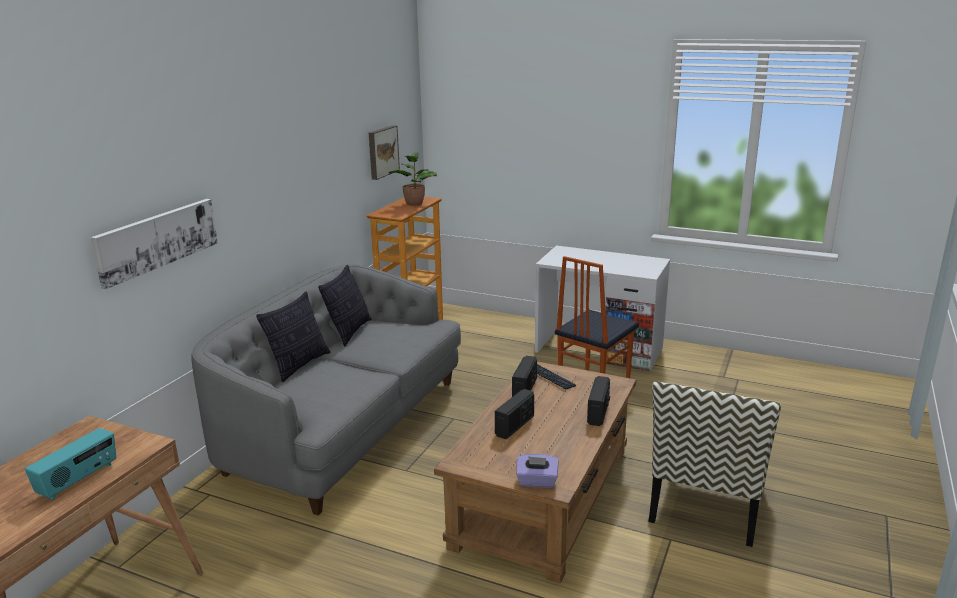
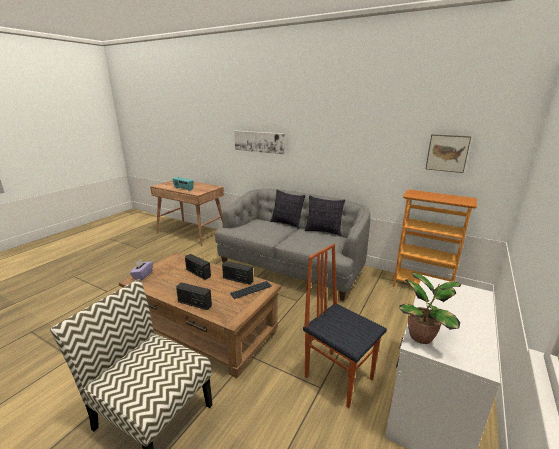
camera: 95 degrees right, 0 degrees up
potted plant [389,152,437,206] -> potted plant moved to [399,272,462,344]

